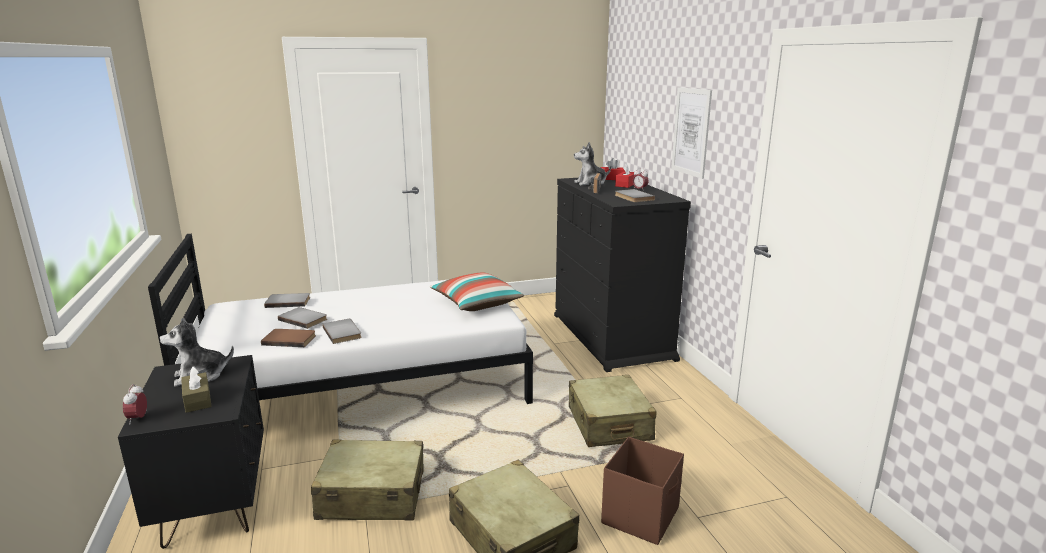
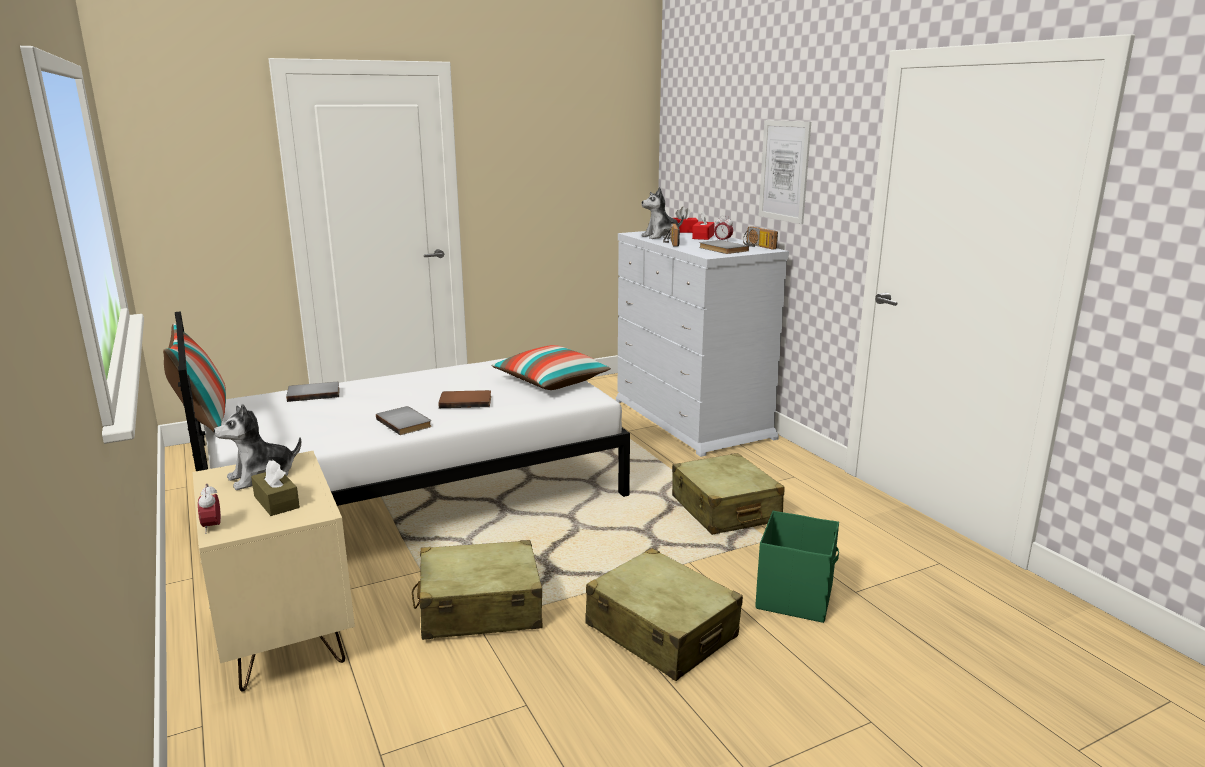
camera: 10 degrees left, 0 degrees up
black nightstand [118,355,264,549] -> beige nightstand [192,451,355,692]
brown book [261,329,316,347] -> brown book moved to [438,390,491,408]
grey book [278,307,327,329] -> none
black dresser [554,178,691,372] -> white dresser [616,231,789,457]
brown storage box [601,437,684,545] -> green storage box [755,511,839,623]
none -> pillow [163,323,226,432]
none -> radio [743,226,778,250]

